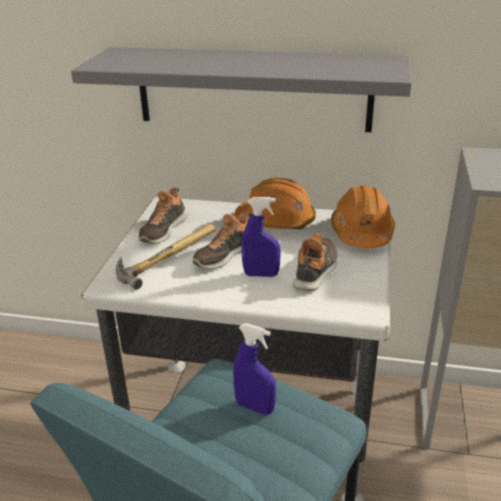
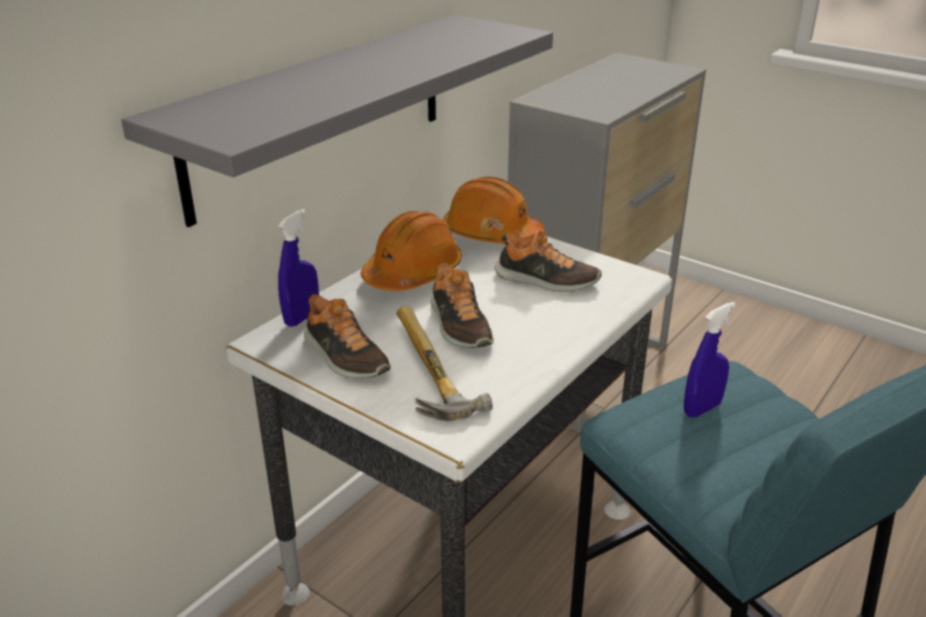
camera: 65 degrees left, 0 degrees up
blue spray bottle [242,197,281,277] -> blue spray bottle moved to [278,209,319,327]
shoe [293,233,338,291] -> shoe turned 150 degrees clockwise [495,229,602,292]

